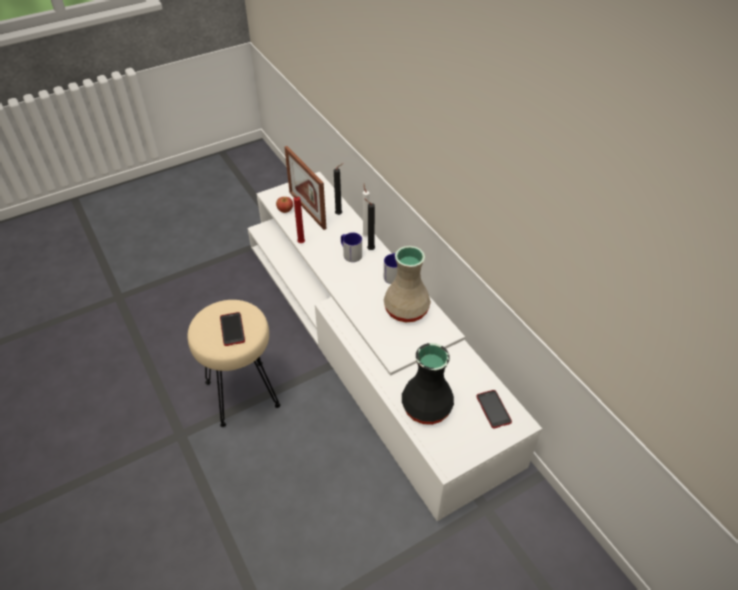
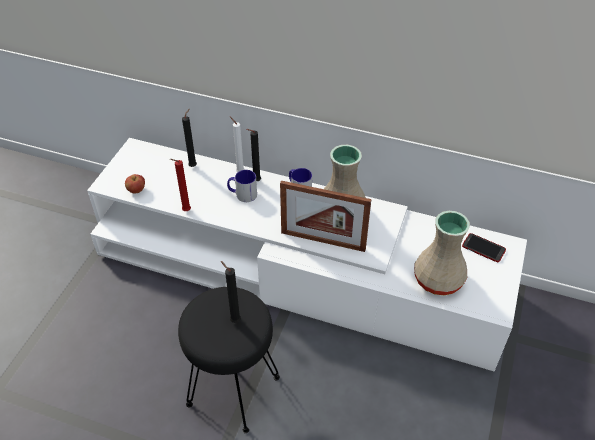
camera: 40 degrees left, 0 degrees up
beige stool [187,300,280,427] -> black stool [178,287,280,433]
phone [220,312,245,346] -> black candle [221,261,241,323]
picture frame [284,146,326,230] -> picture frame moved to [280,180,371,252]
black vase [402,343,454,425] -> beige vase [414,211,470,295]

